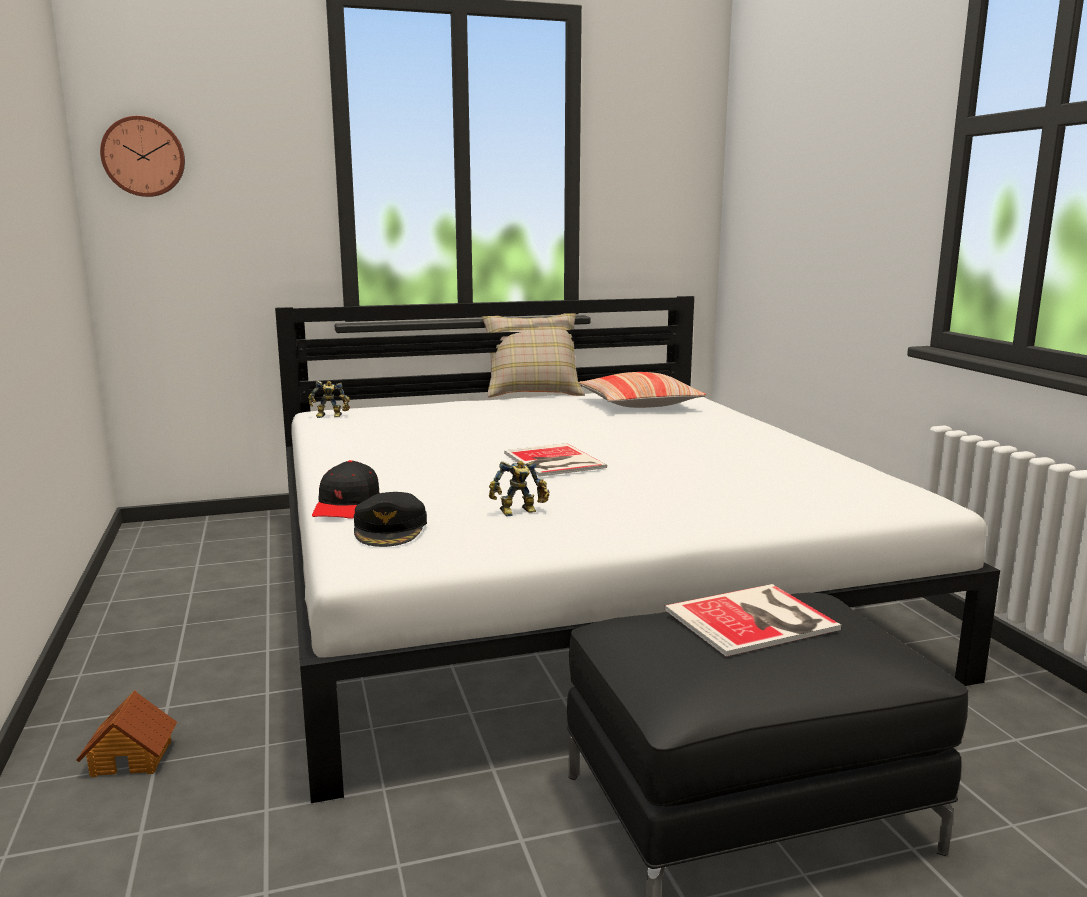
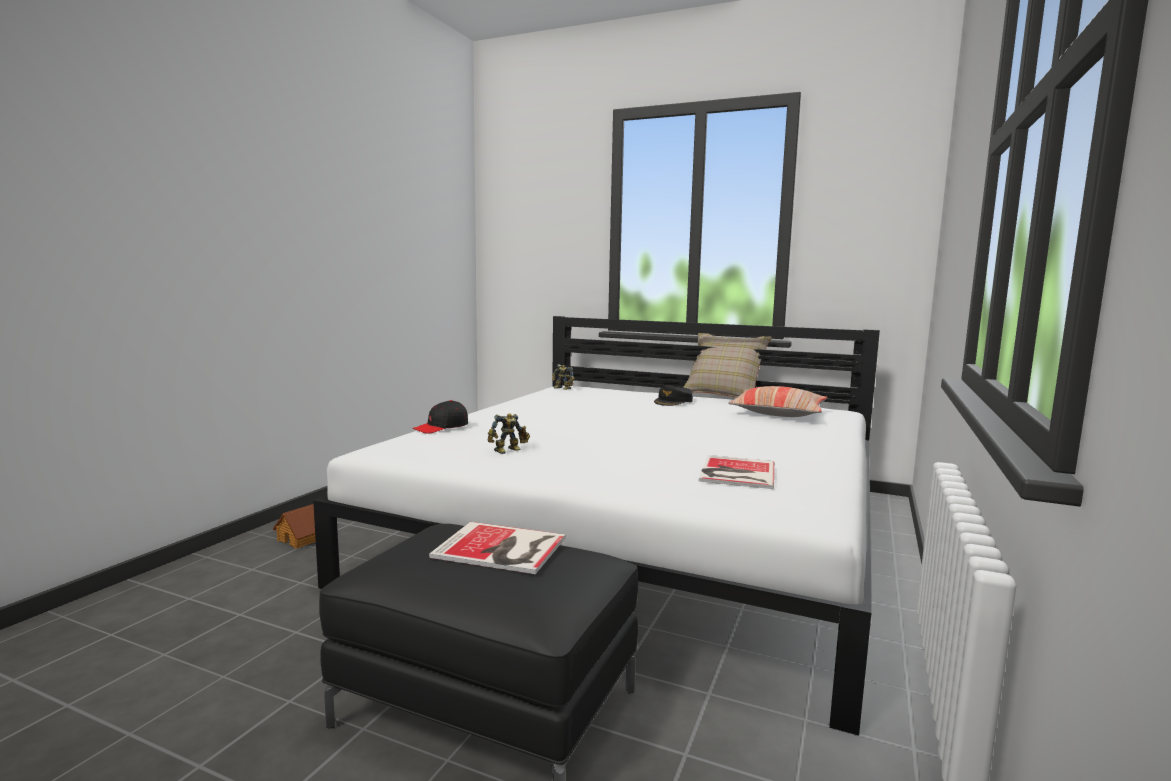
camera: 40 degrees right, 5 degrees down
wall clock [100,116,185,197] -> none
black cap [354,492,427,547] -> black cap moved to [654,385,693,406]
toy robot [489,461,549,516] -> toy robot turned 60 degrees counterclockwise [487,413,530,454]
book [504,443,607,477] -> book moved to [699,455,774,489]

